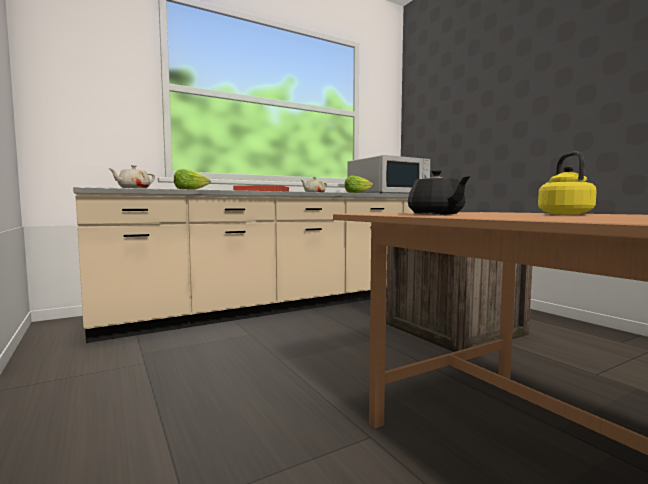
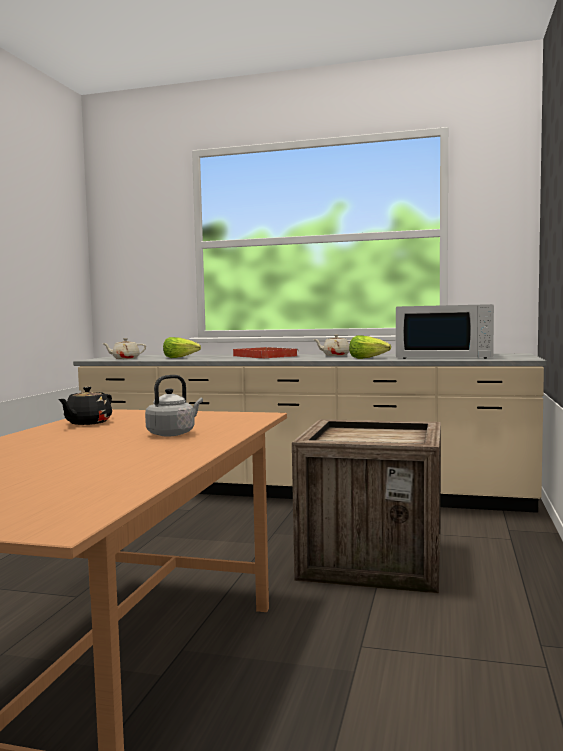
camera: 45 degrees right, 0 degrees up
yellow kettle [538,152,597,214] -> grey kettle [145,375,203,436]

